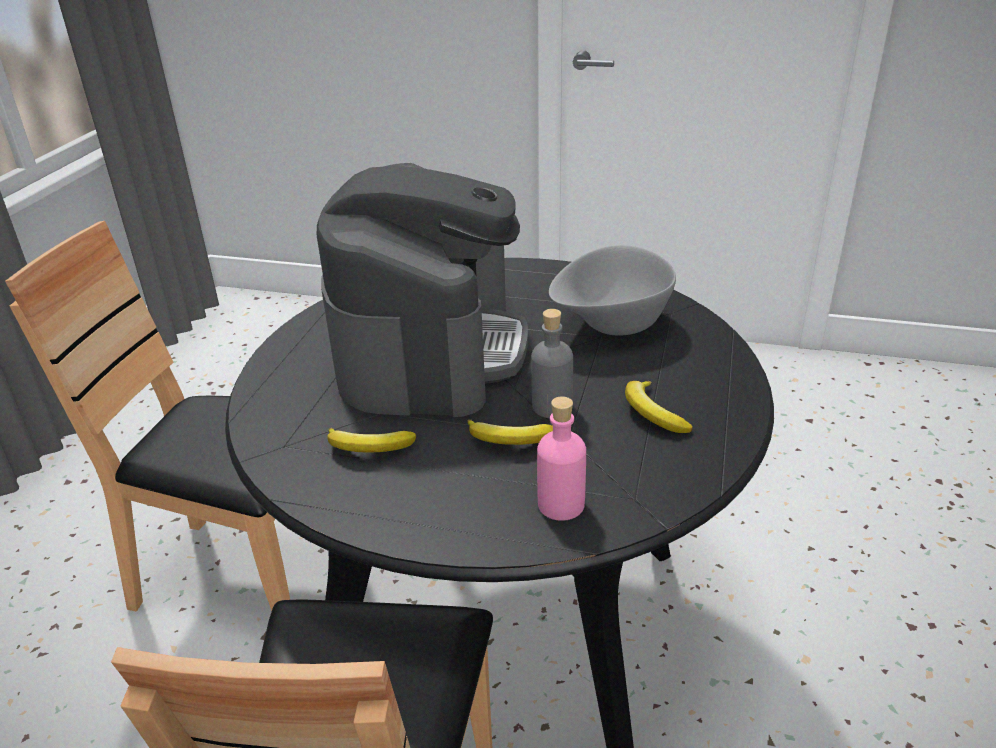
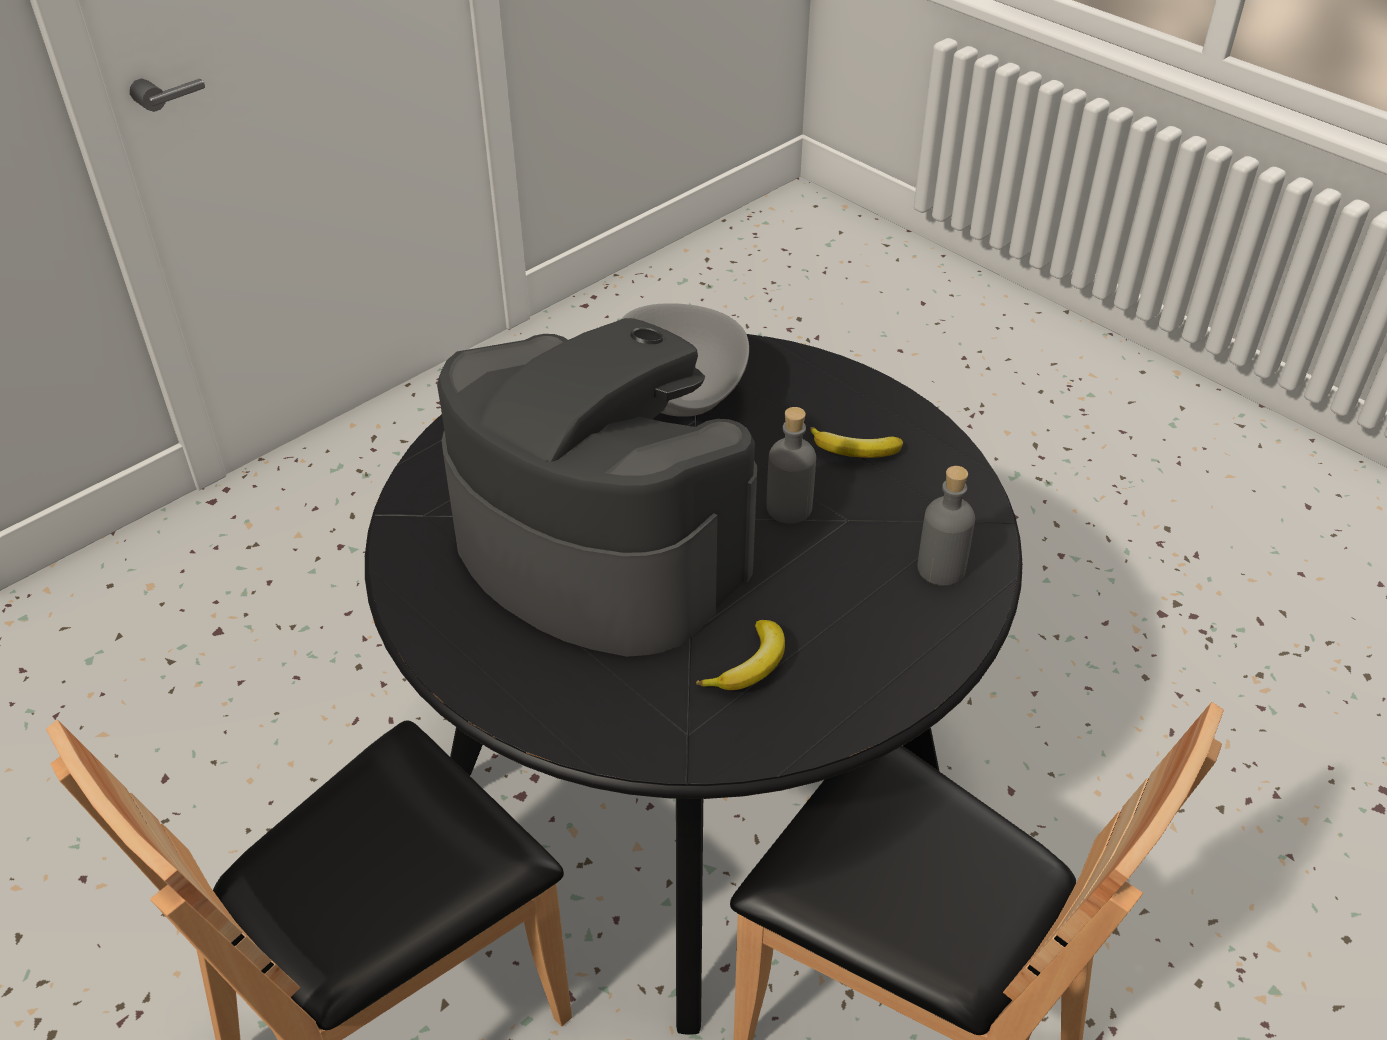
camera: 60 degrees left, 10 degrees up
banana [467,420,553,445] -> none
pink bottle [537,397,586,521] -> grey bottle [918,466,975,586]

